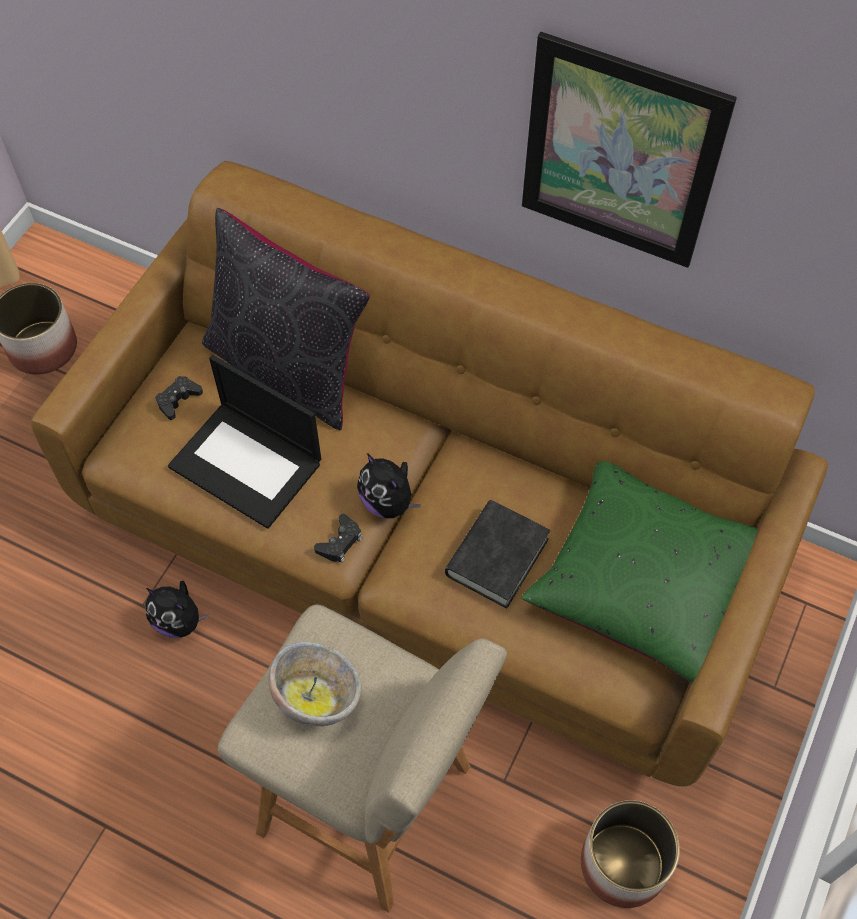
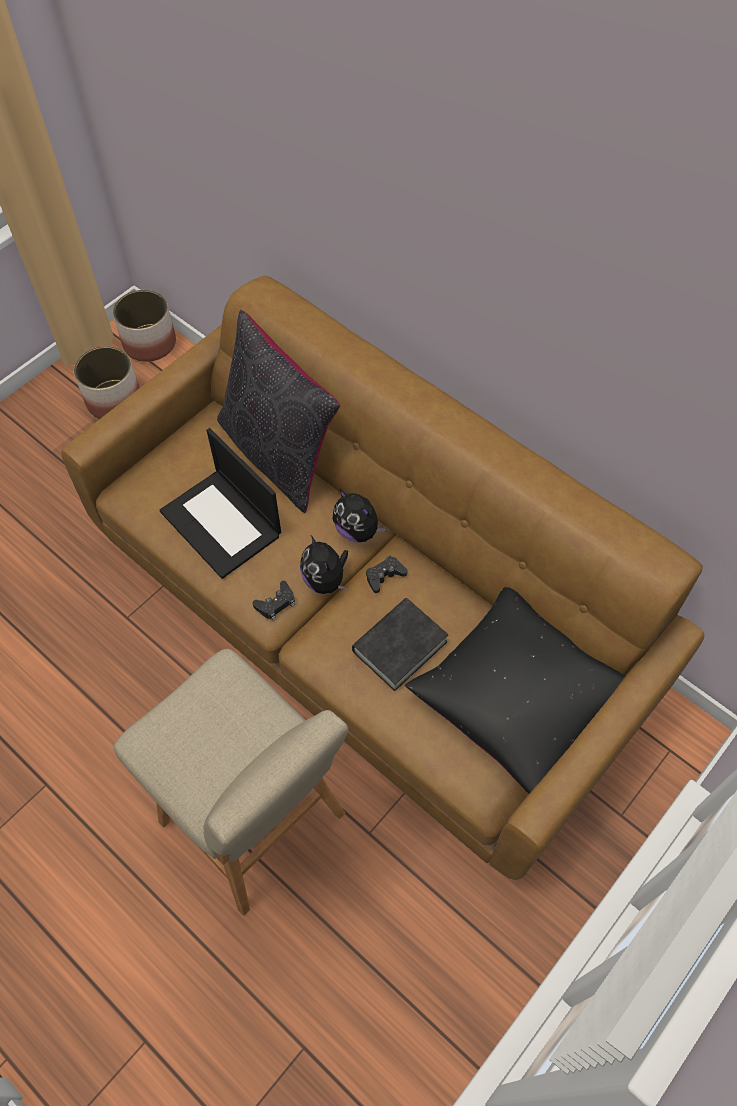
camera: 15 degrees right, 0 degrees up
plush toy [145,581,209,638] -> plush toy moved to [333,489,386,542]
black game controller [155,376,203,420] -> black game controller moved to [366,556,407,593]
bowl [268,642,361,726] -> none
green pillow [521,461,758,683] -> black pillow [405,587,625,794]
picture [522,32,737,268] -> none
planter [581,800,680,908] -> planter moved to [113,290,176,362]

